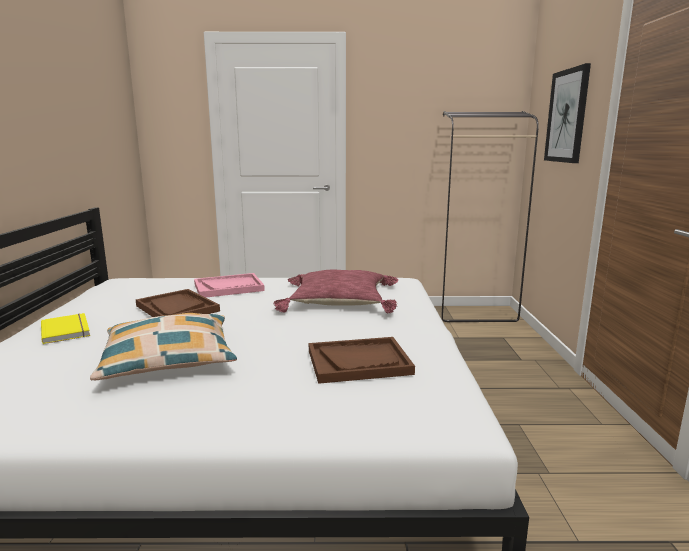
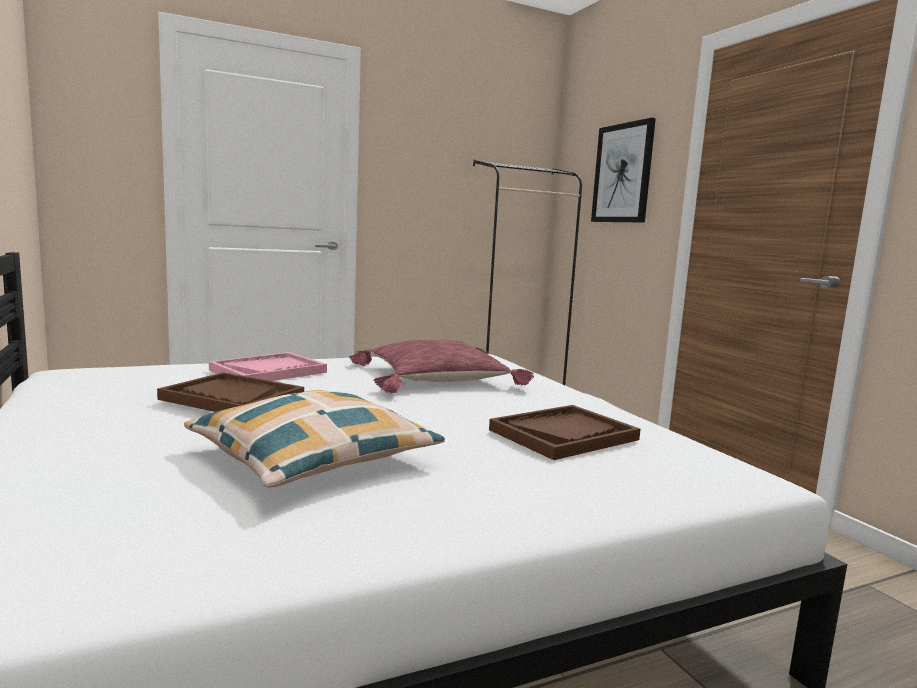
camera: 25 degrees left, 5 degrees down
yellow book [41,313,90,344] -> none

